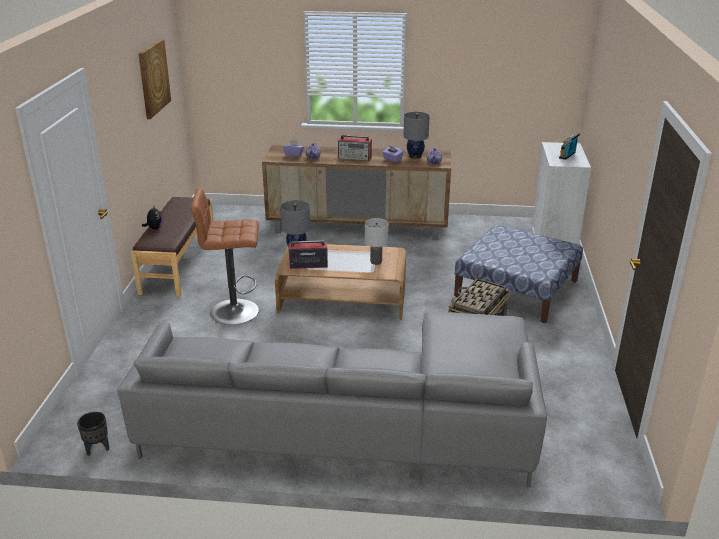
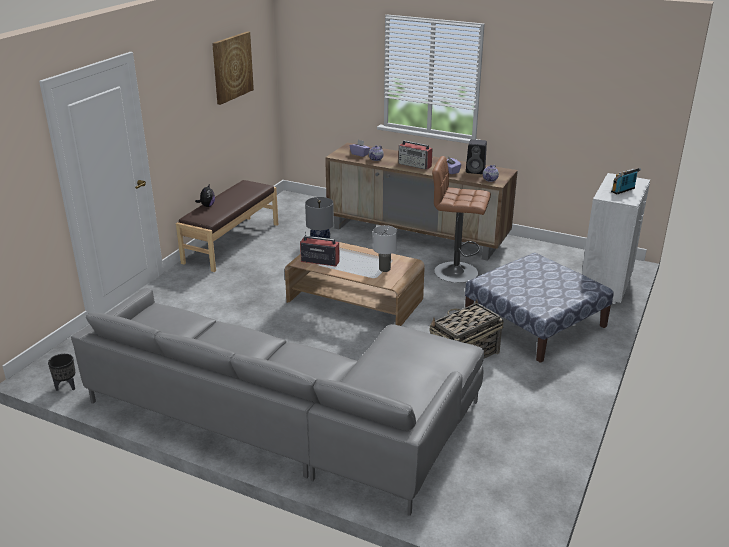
camera: 20 degrees right, 0 degrees up
brown stool [191,188,259,325] -> brown stool moved to [432,156,491,283]
grey table lamp [404,112,430,158] -> black speaker [466,139,487,174]

